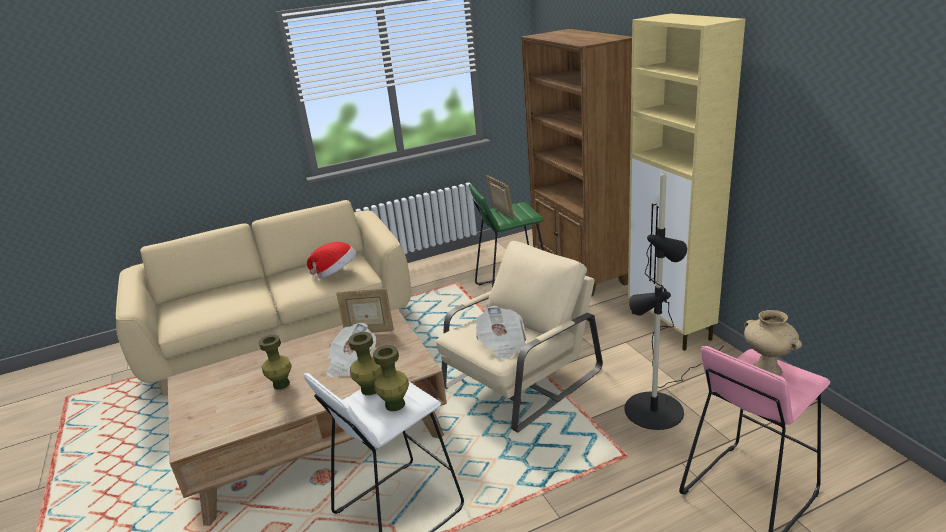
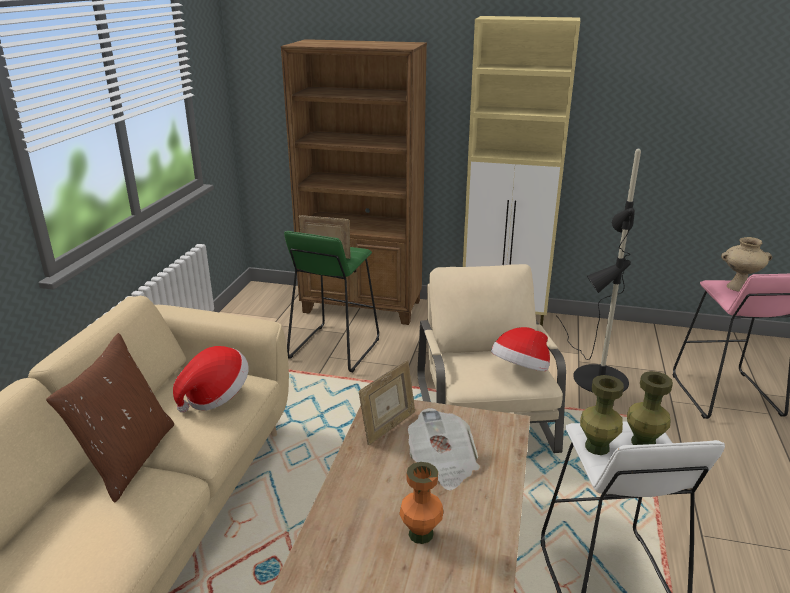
camera: 55 degrees left, 0 degrees up
green vase [259,335,292,390] -> orange vase [399,462,443,544]
newspaper [476,306,527,361] -> hat [491,327,550,371]
none -> brown pillow [46,333,174,503]

